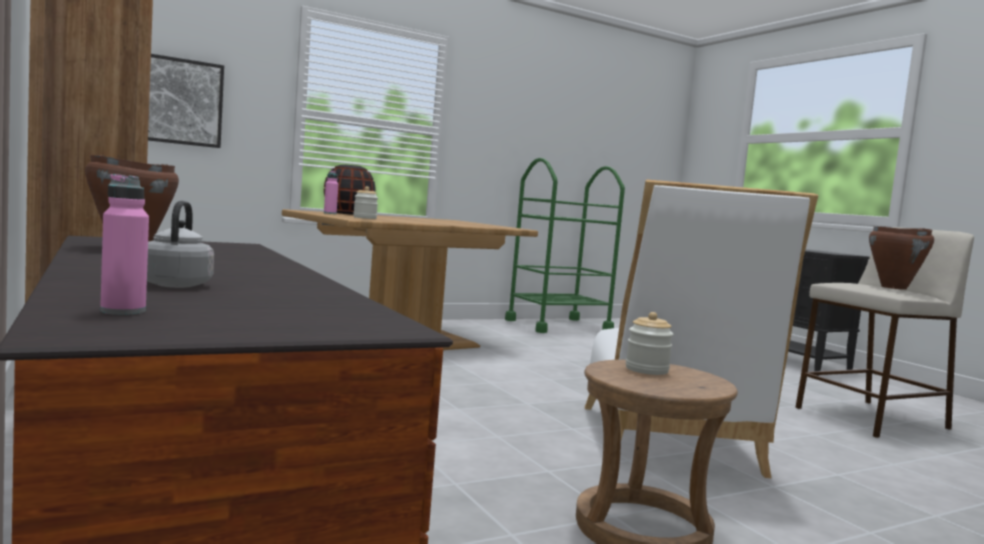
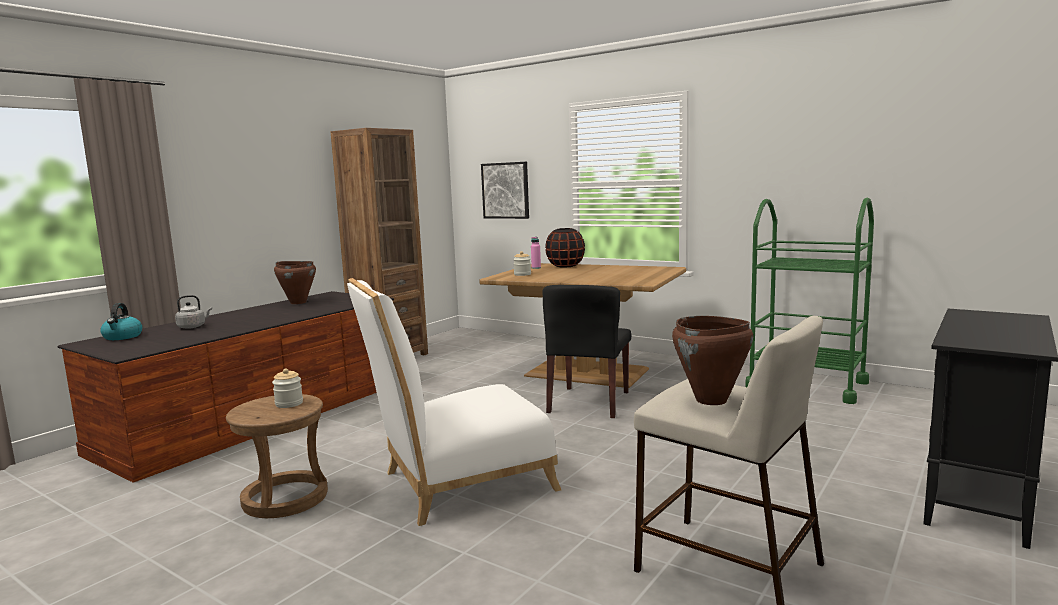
camera: 65 degrees right, 5 degrees up
pink bottle [100,174,149,315] -> kettle [100,303,142,340]
none -> black chair [543,285,631,418]

